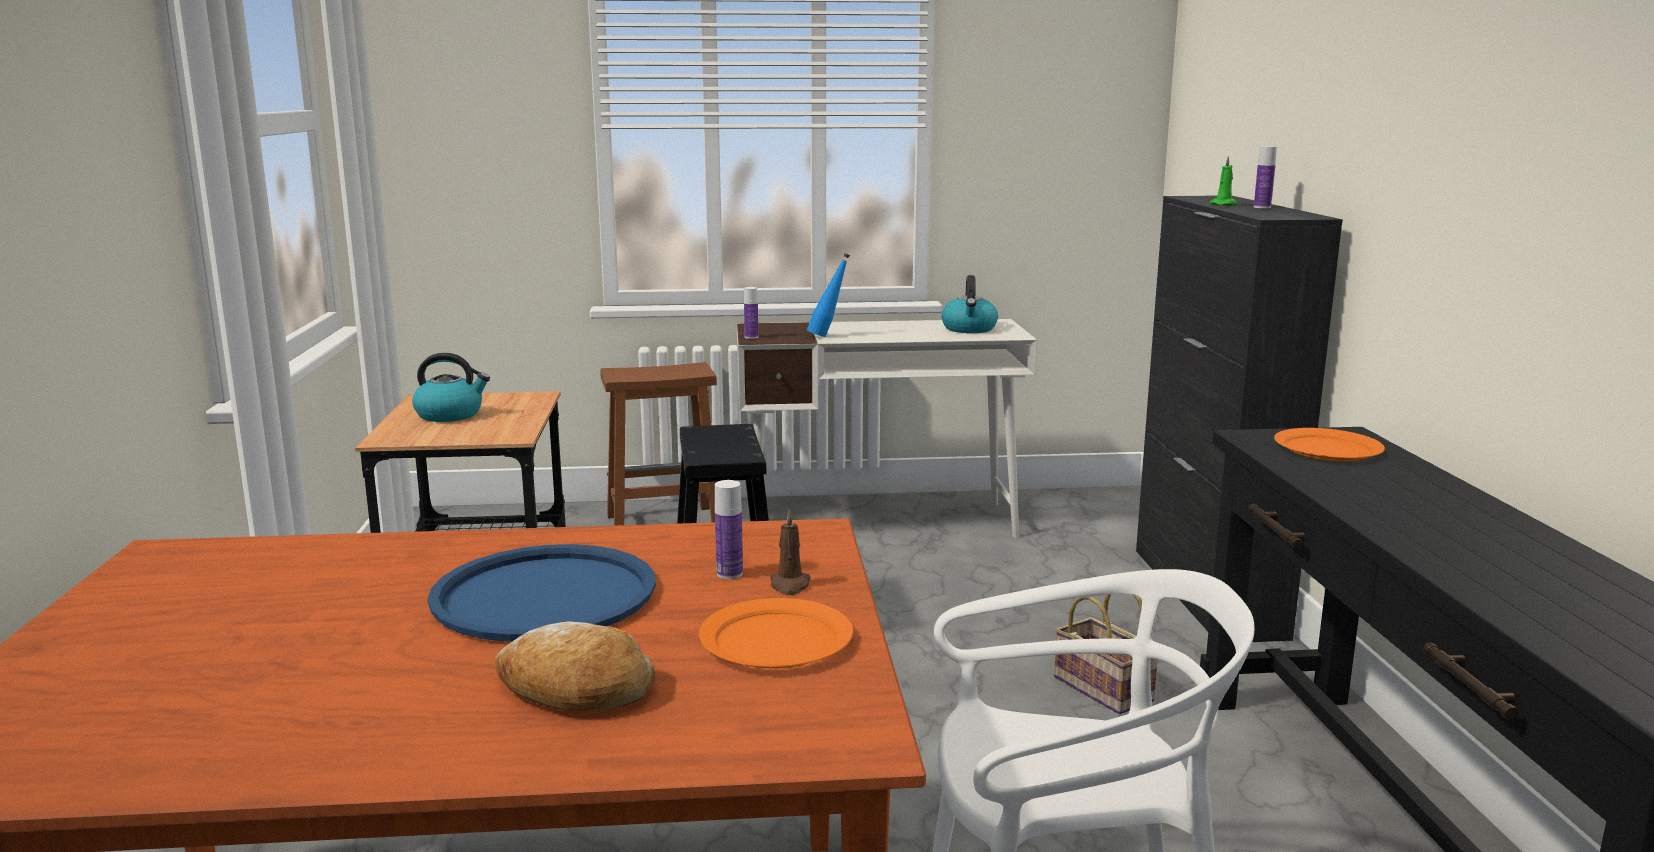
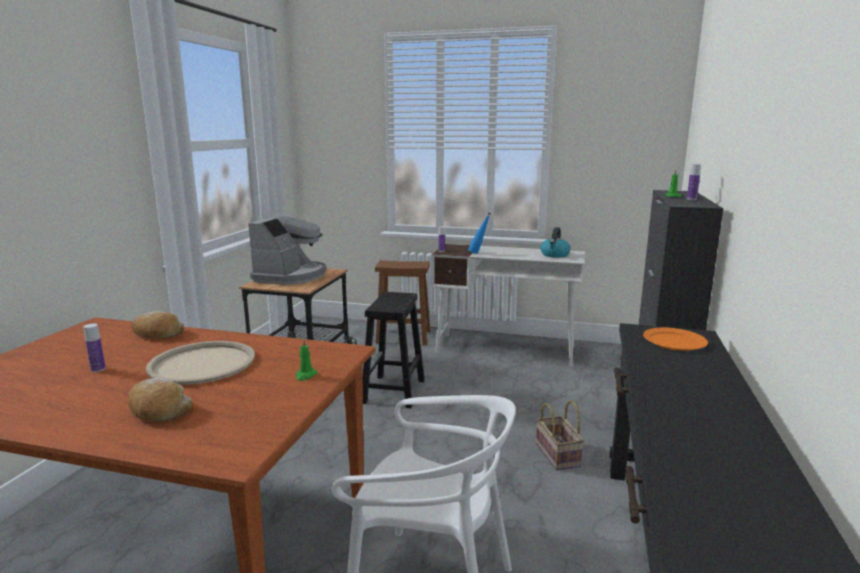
camera: 20 degrees right, 0 degrees up
kettle [412,353,490,422] -> coffee machine [248,215,327,285]
blue tray [428,544,656,642] -> beige tray [146,341,255,385]
orange plate [699,598,853,668] -> none
bottle [715,480,743,579] -> bottle moved to [83,324,105,372]
brown candle [770,509,811,595] -> green candle [296,339,318,381]
none -> bread [131,311,184,339]

